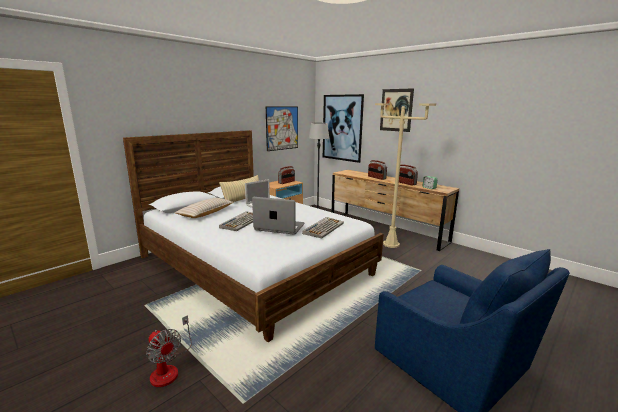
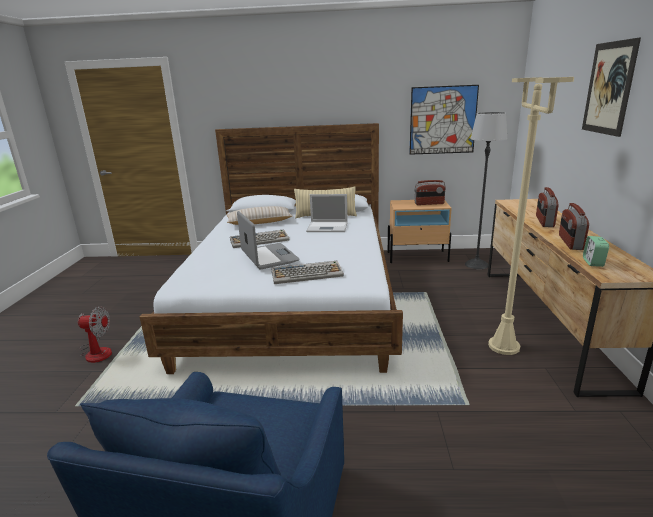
camera: 50 degrees right, 5 degrees up
fan [146,315,192,387] -> fan turned 90 degrees counterclockwise [78,306,112,363]
picture [323,94,364,163] -> none

